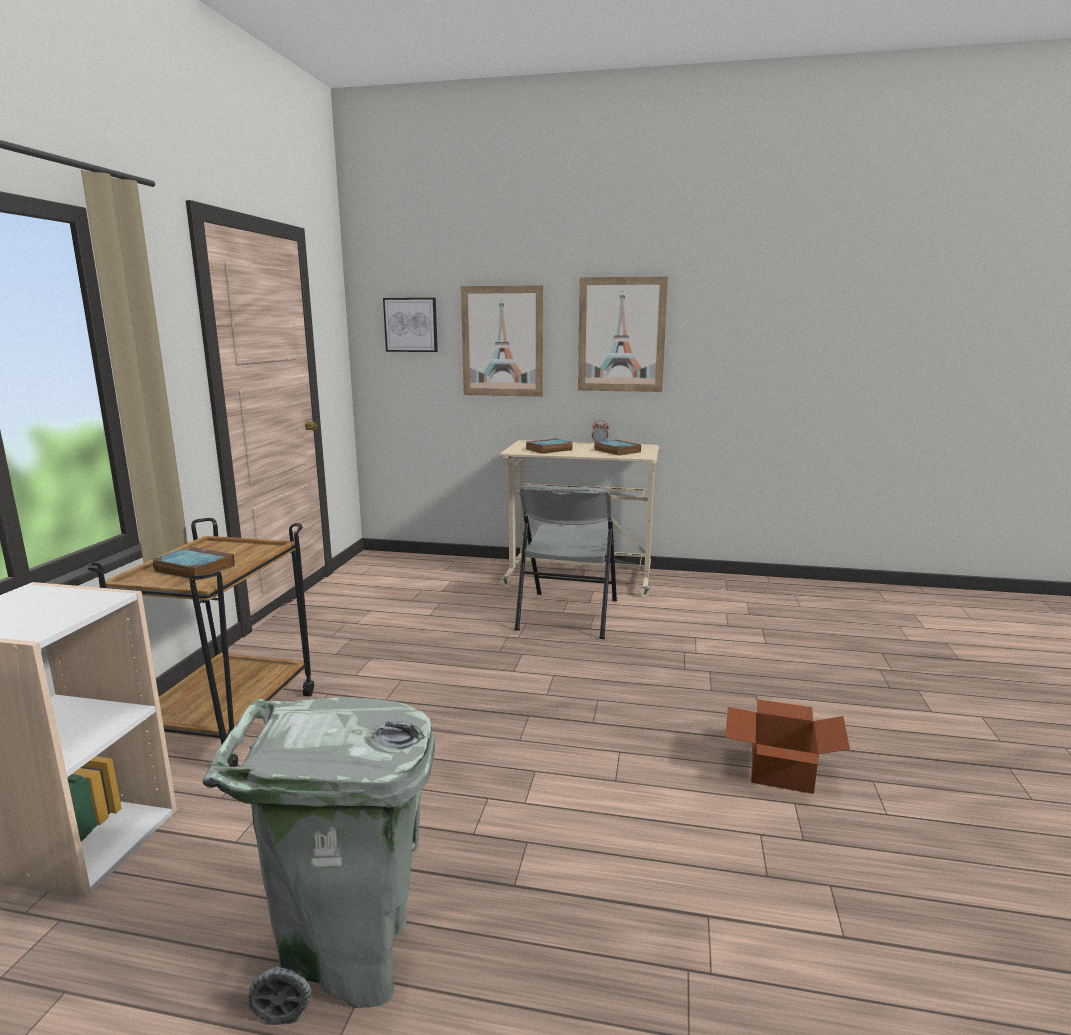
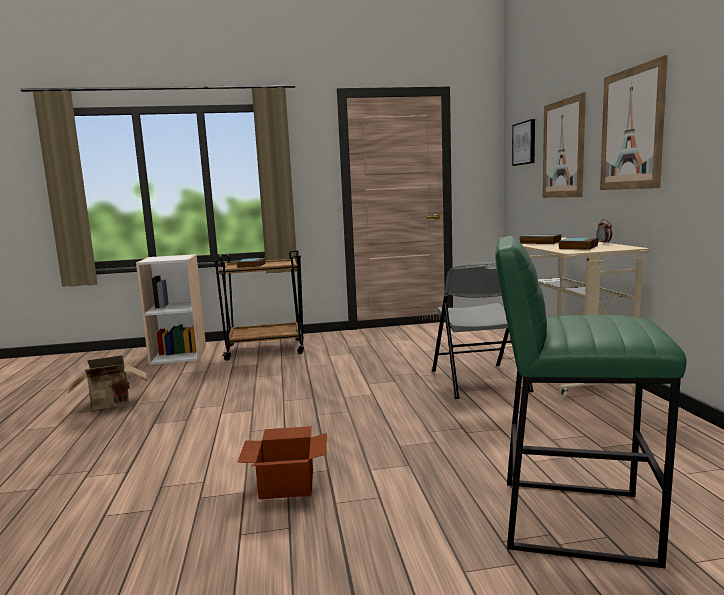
camera: 70 degrees right, 5 degrees down
grey trash can [202,697,435,1025] -> cardboard box [67,355,147,411]
grey chair [514,484,617,639] -> grey chair turned 90 degrees counterclockwise [432,262,534,399]
none -> green stool [495,236,686,568]

